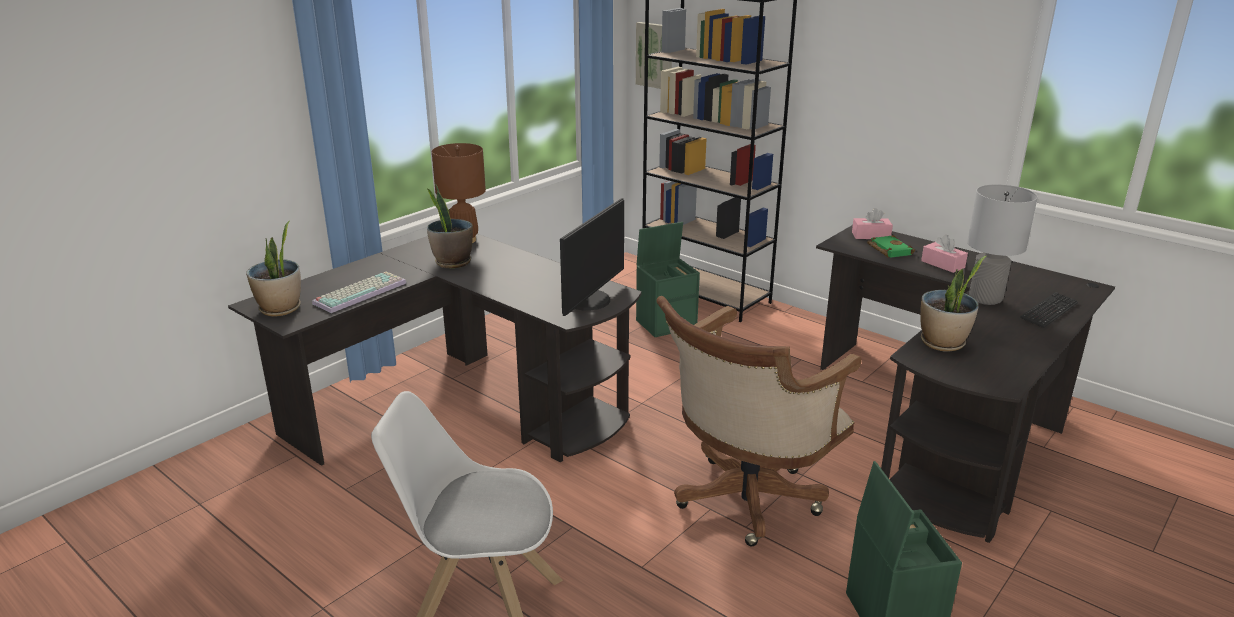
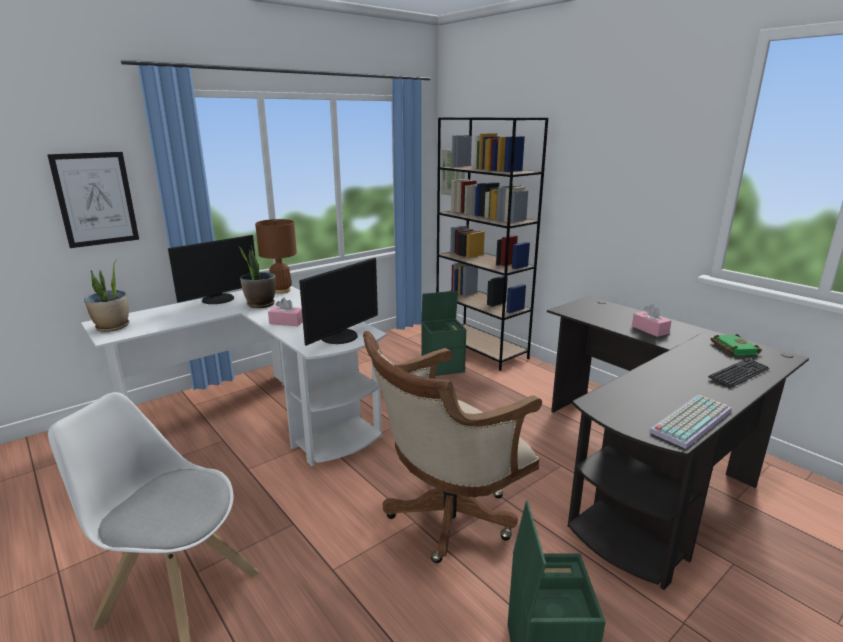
camera: 10 degrees right, 5 degrees down
black desk [228,234,642,466] -> white desk [81,286,387,467]
keyboard [312,272,406,313] -> keyboard moved to [649,395,731,449]
pink tissue box [852,208,893,239] -> pink tissue box moved to [268,298,303,326]
green book [867,235,915,258] -> green book moved to [710,334,762,355]
potted plant [920,256,986,352] -> none
grey table lamp [967,184,1038,305] -> none
none -> picture [47,152,139,248]
none -> monitor [168,235,256,304]

